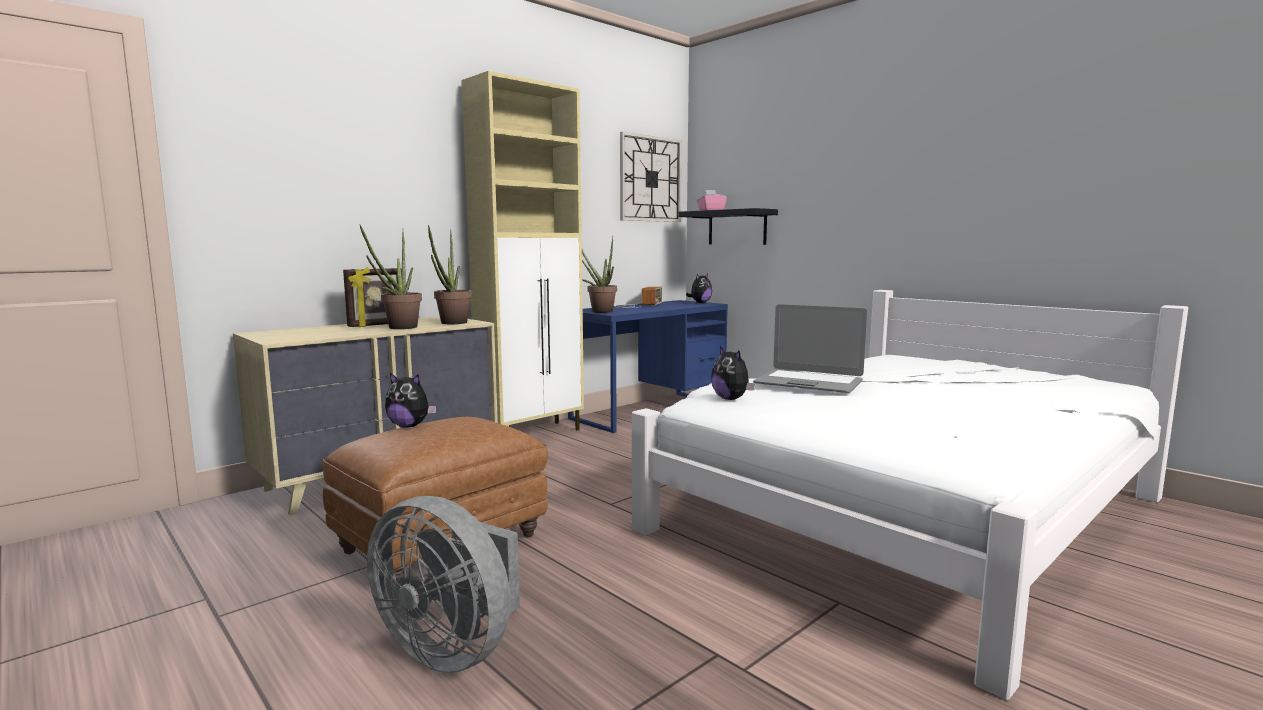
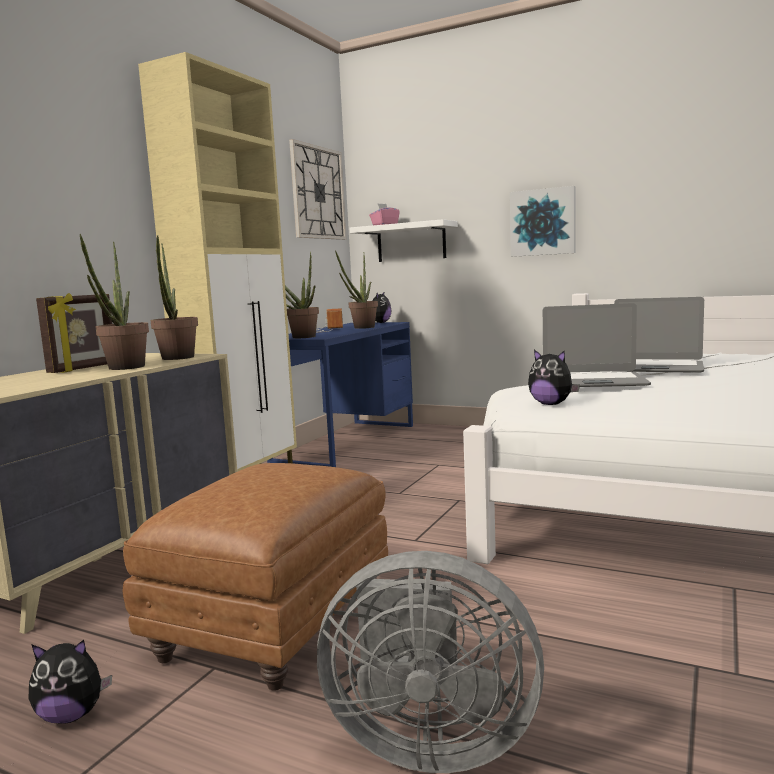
camera: 20 degrees left, 0 degrees up
plush toy [385,373,436,427] -> plush toy moved to [28,640,112,724]
black shelf [678,208,778,245] -> white shelf [350,219,458,262]
none -> potted plant [335,250,378,329]
none -> picture [510,186,576,257]
none -> laptop [614,297,704,373]

